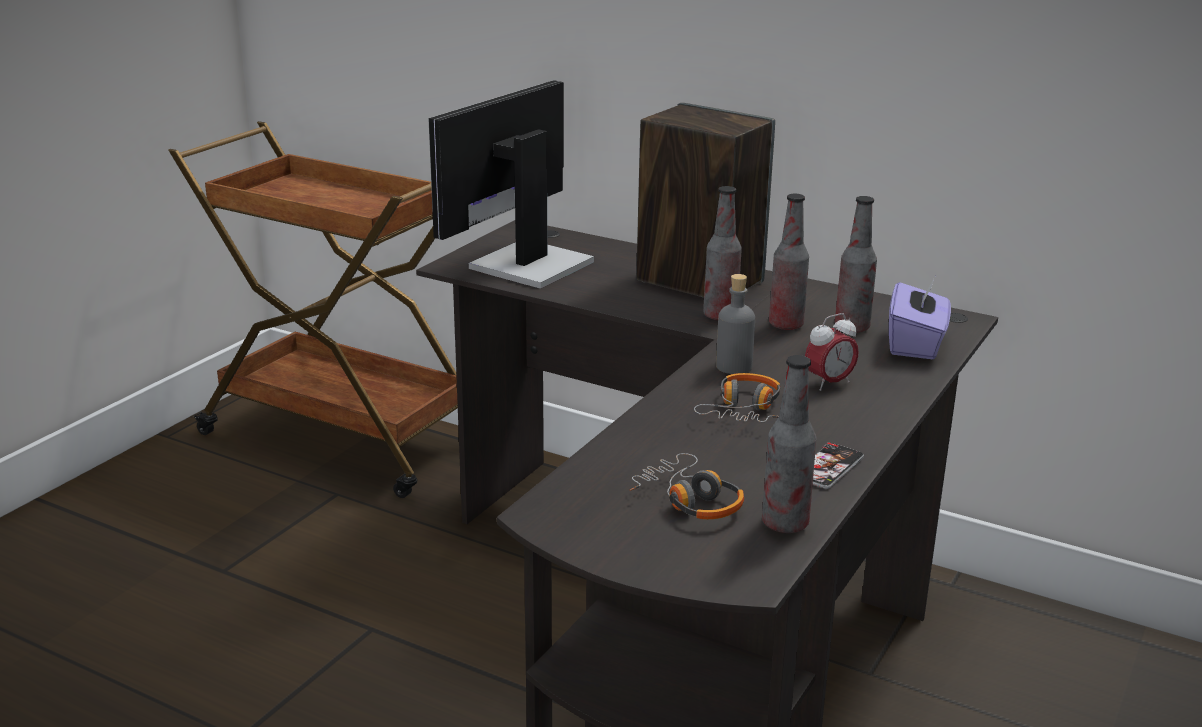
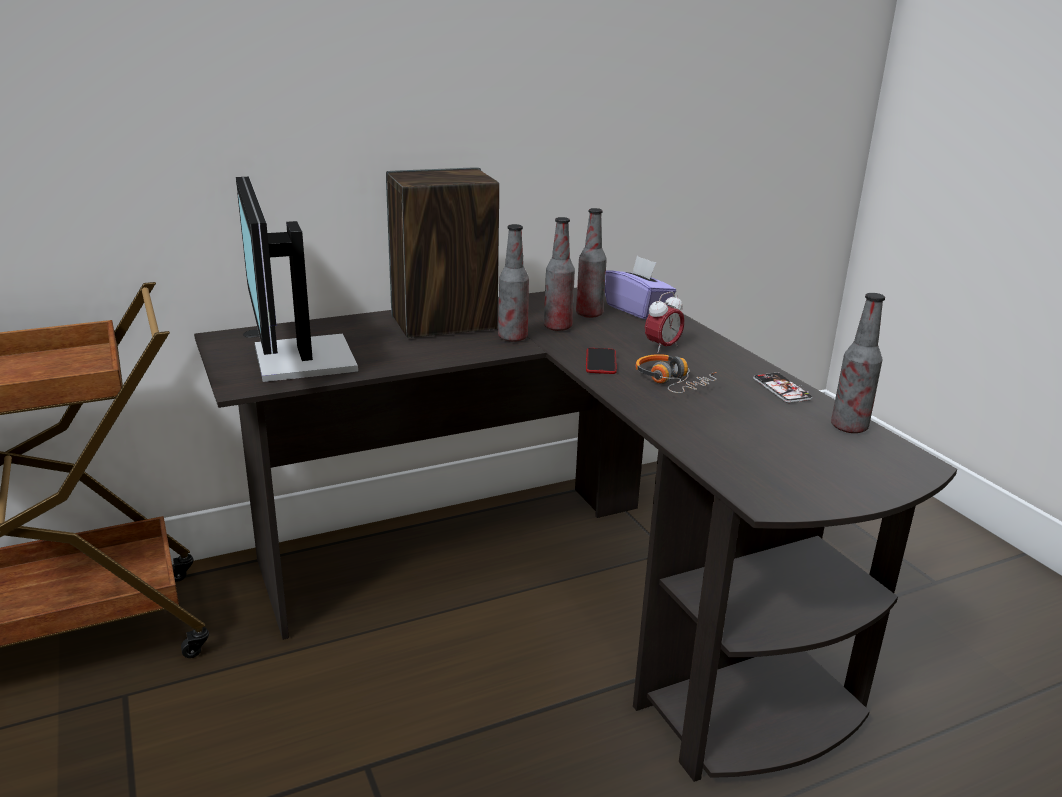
camera: 55 degrees left, 0 degrees up
headphones [630,453,744,519] -> none
grey bottle [716,274,755,374] -> phone [586,348,617,374]
alarm clock [805,313,859,391] -> alarm clock turned 45 degrees clockwise [645,292,685,353]

